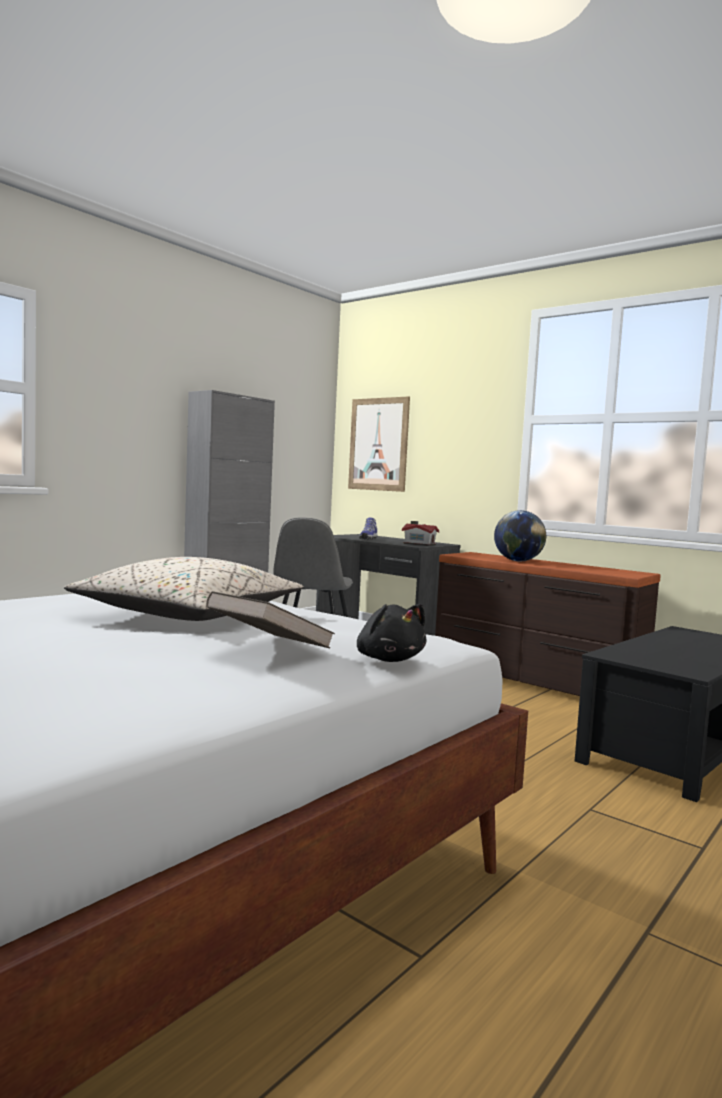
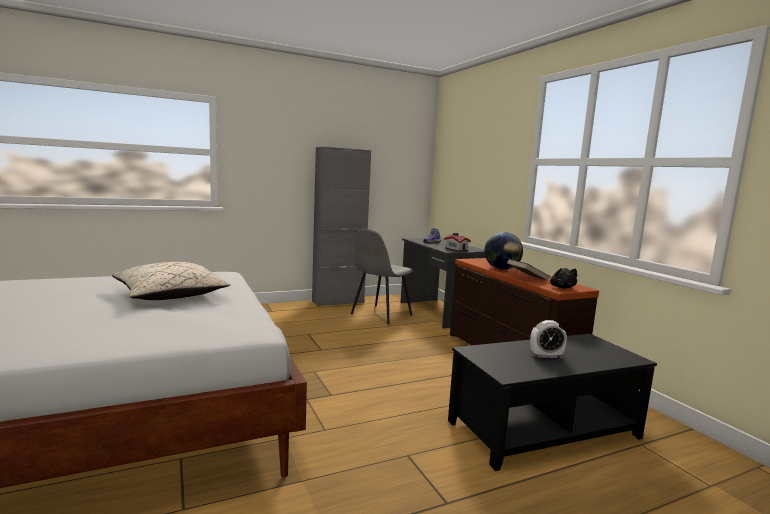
camera: 25 degrees right, 5 degrees up
brown book [206,591,335,648] -> brown book moved to [507,259,550,281]
picture [348,396,410,492] -> none
black plush toy [357,604,427,662] -> black plush toy moved to [550,268,577,289]
none -> alarm clock [530,320,567,358]

